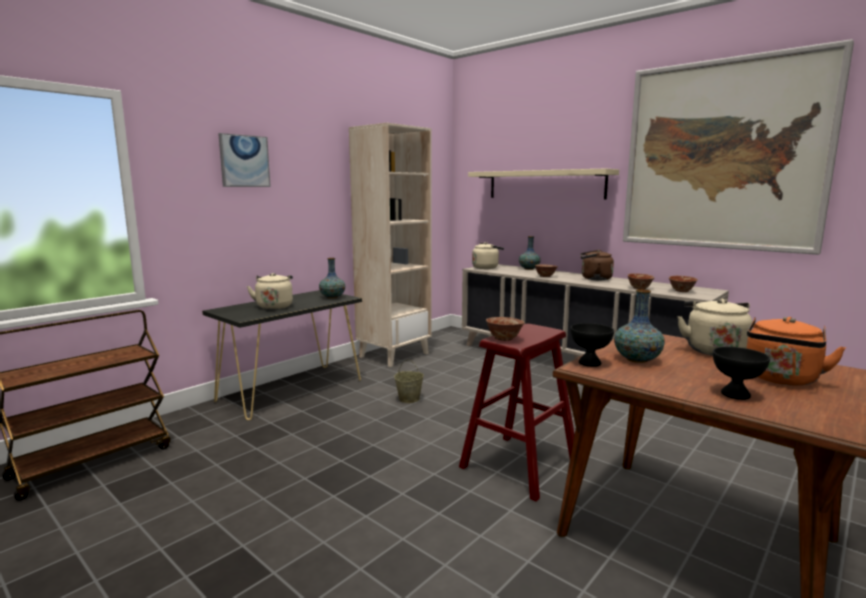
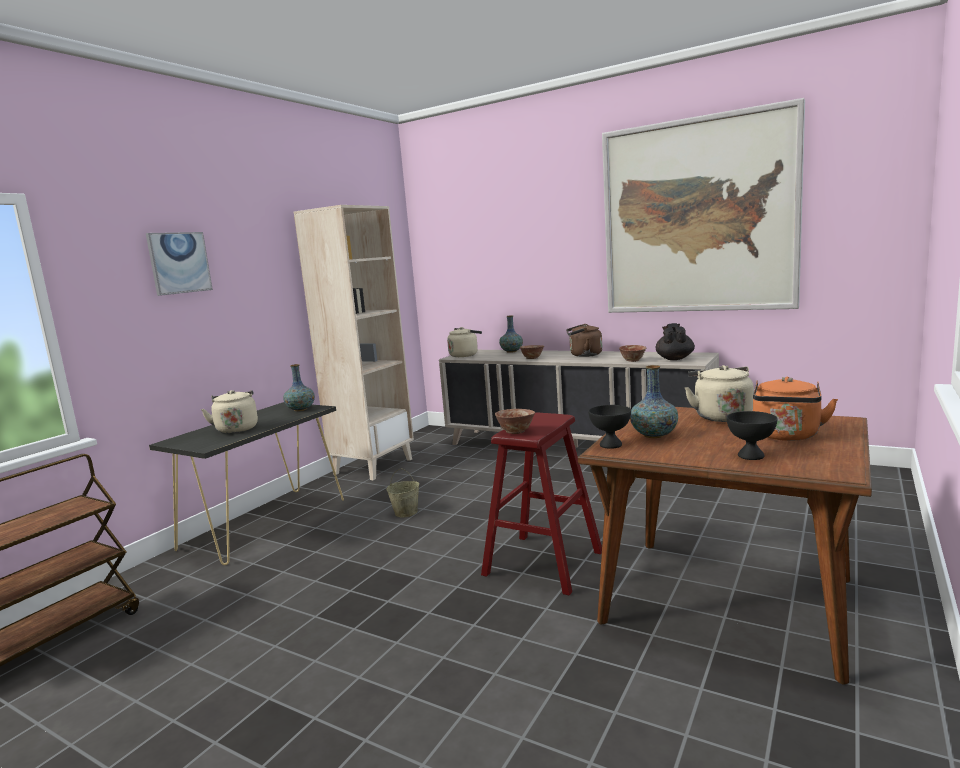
camera: 10 degrees left, 0 degrees up
beige shelf [468,168,619,199] -> none
bowl [669,276,698,292] -> black teapot [656,323,695,360]

